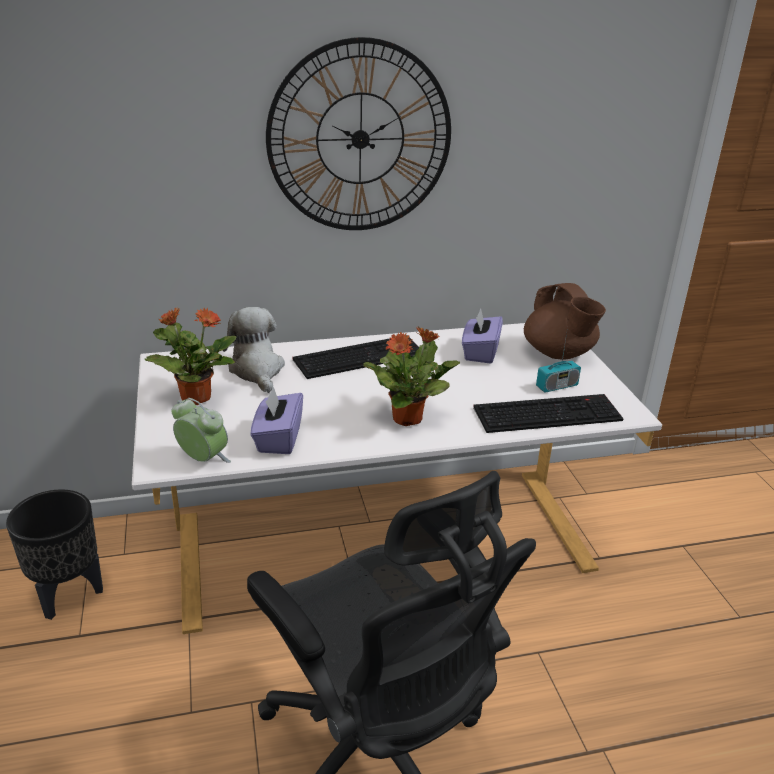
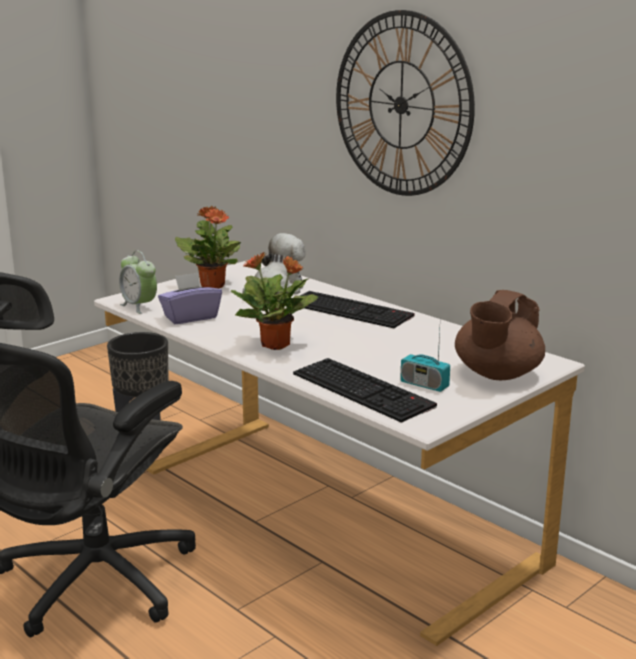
camera: 60 degrees right, 10 degrees down
alarm clock [172,398,231,463] -> alarm clock turned 135 degrees clockwise [119,250,157,314]
purple tissue box [462,309,503,364] -> none

